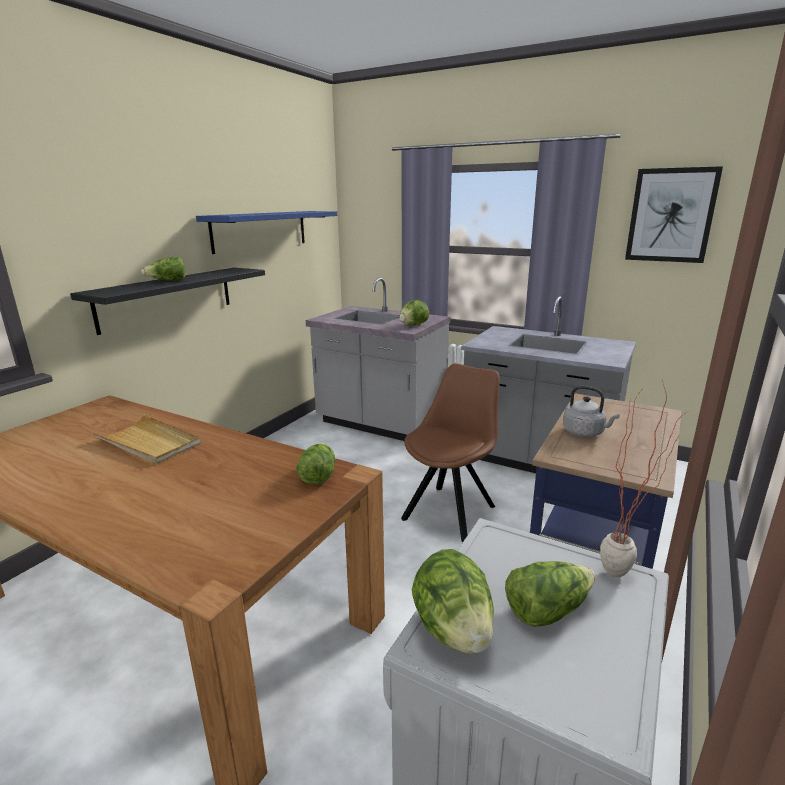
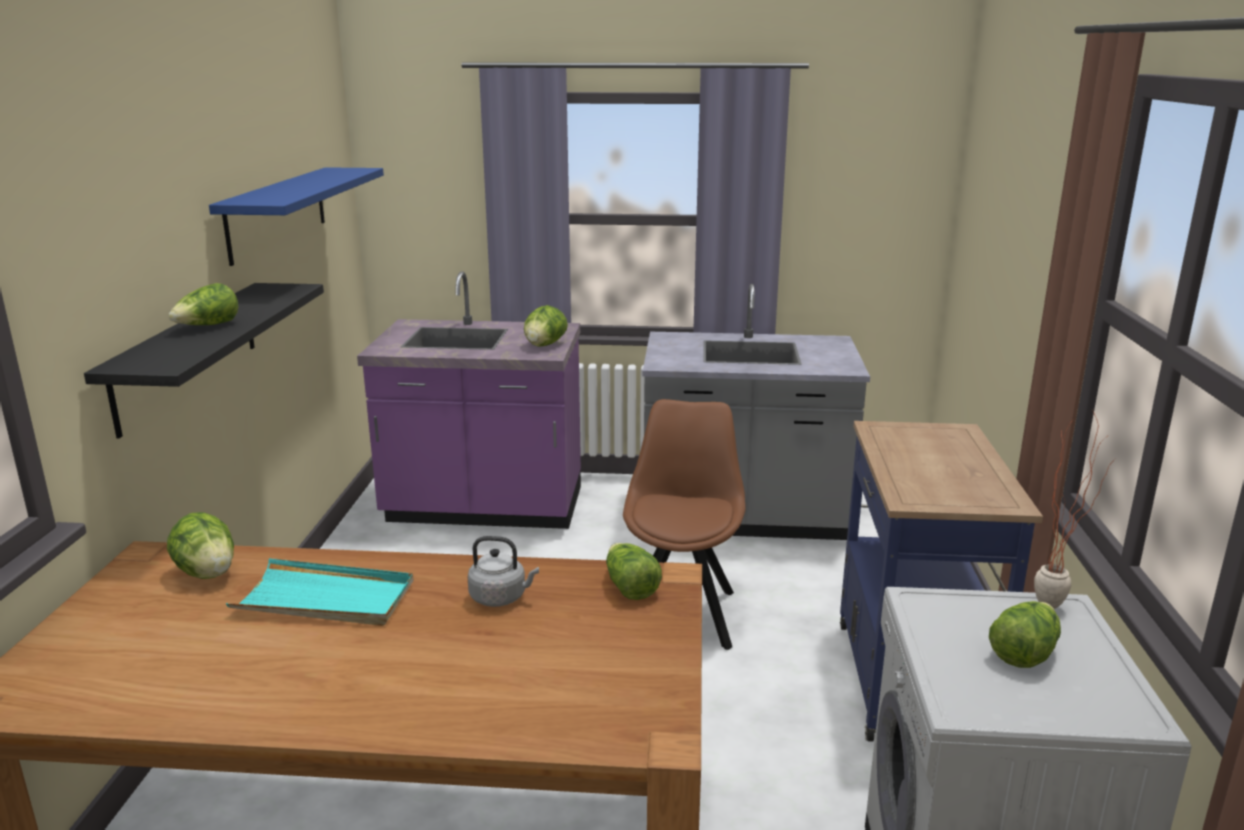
camera: 25 degrees left, 0 degrees up
beige tray [92,414,200,464] -> turquoise tray [226,558,414,626]
grey counter [306,278,450,441] -> purple counter [357,271,581,529]
lettuce [412,549,494,654] -> lettuce moved to [167,512,234,579]
grey kettle [563,386,620,437] -> grey kettle moved to [468,536,539,607]
picture [625,166,723,263] -> none

